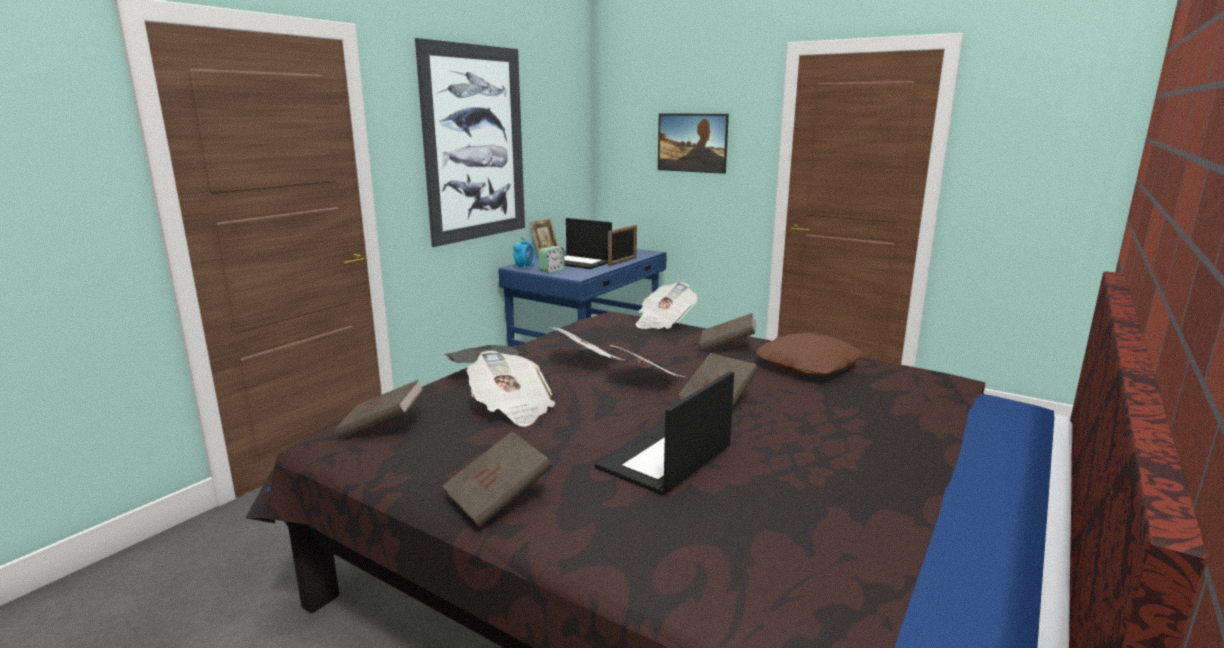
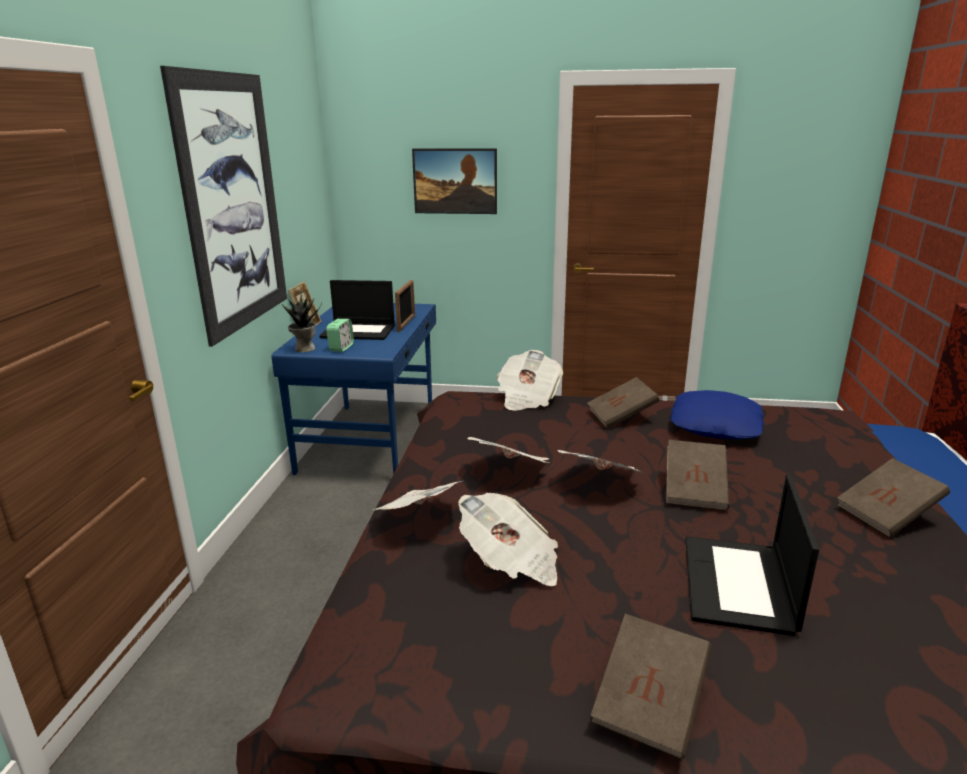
camera: 25 degrees left, 5 degrees up
brown book [335,380,423,439] -> brown book moved to [837,458,950,538]
alarm clock [513,237,535,270] -> potted plant [282,292,322,352]
brown pillow [756,333,863,376] -> blue pillow [670,390,764,439]

